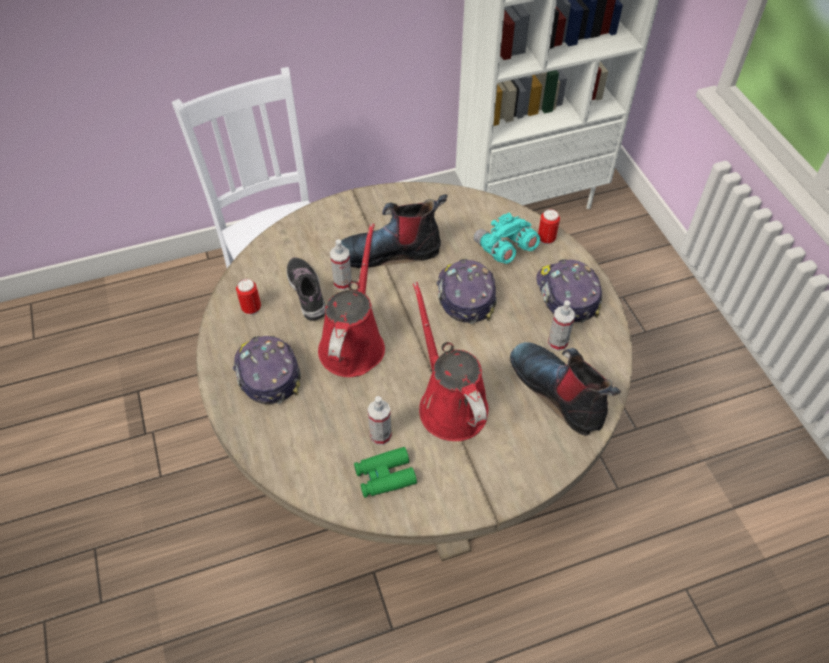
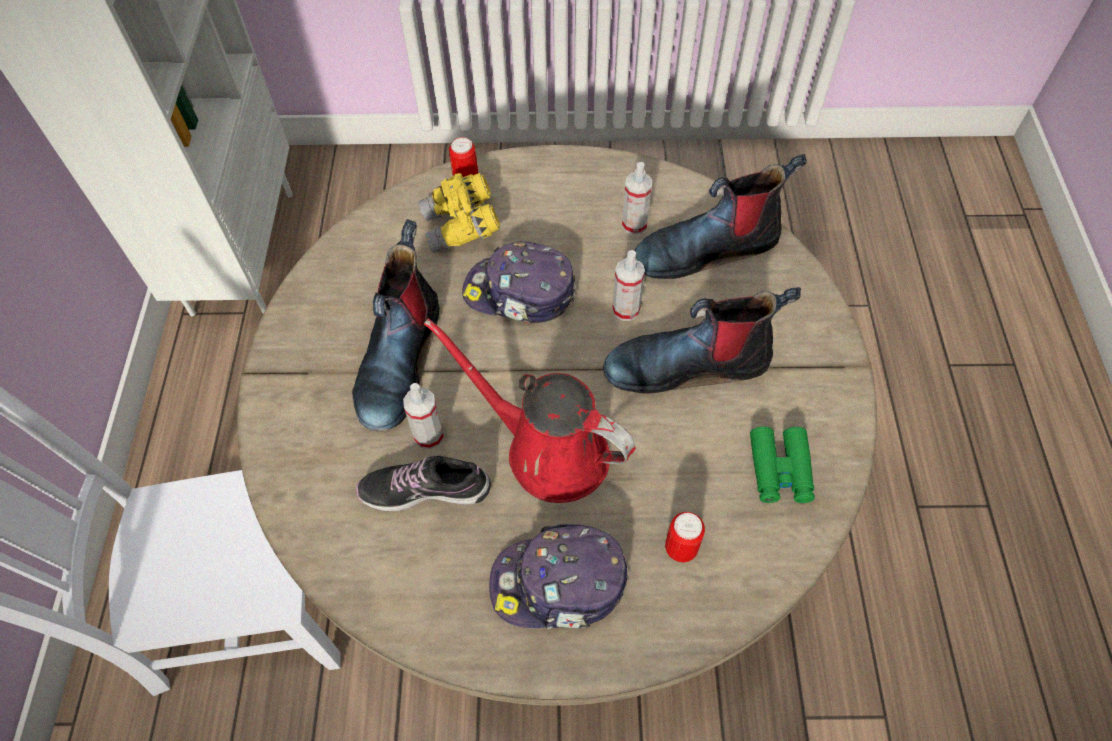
camera: 70 degrees left, 5 degrees up
can [236,279,261,315] -> can moved to [665,512,705,562]
spray bottle [368,396,392,445] -> spray bottle moved to [612,250,645,321]
red watering can [413,282,489,441] -> boot [603,287,801,393]
turquoise binoculars [474,212,540,264] -> yellow binoculars [418,173,500,253]
cap [536,259,602,323] -> none

